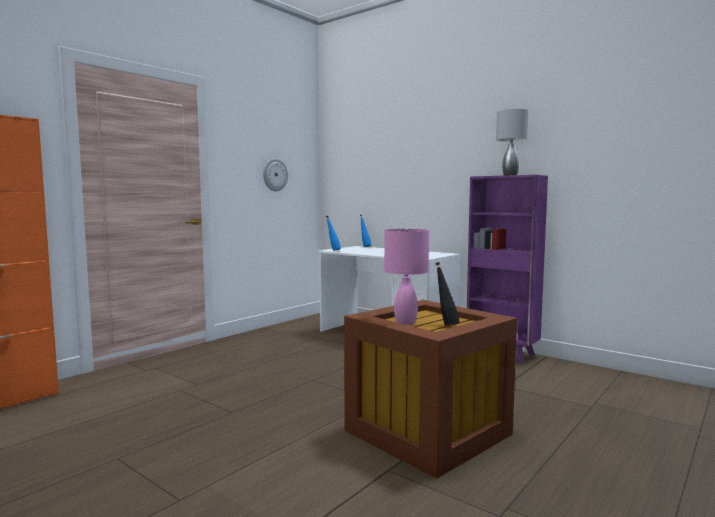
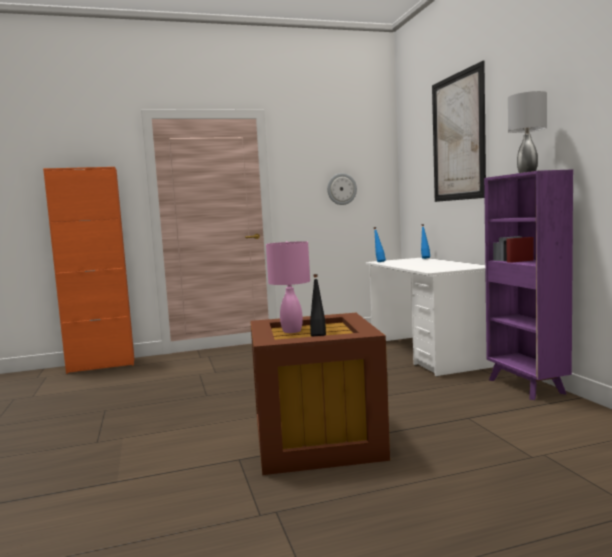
camera: 35 degrees right, 0 degrees up
none -> picture [432,60,486,202]

